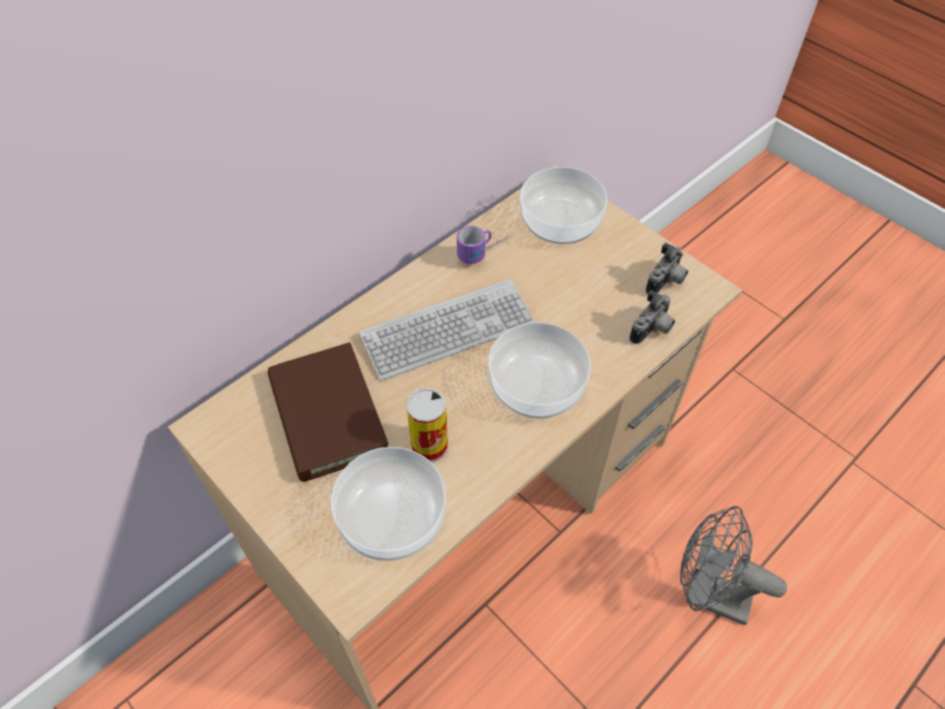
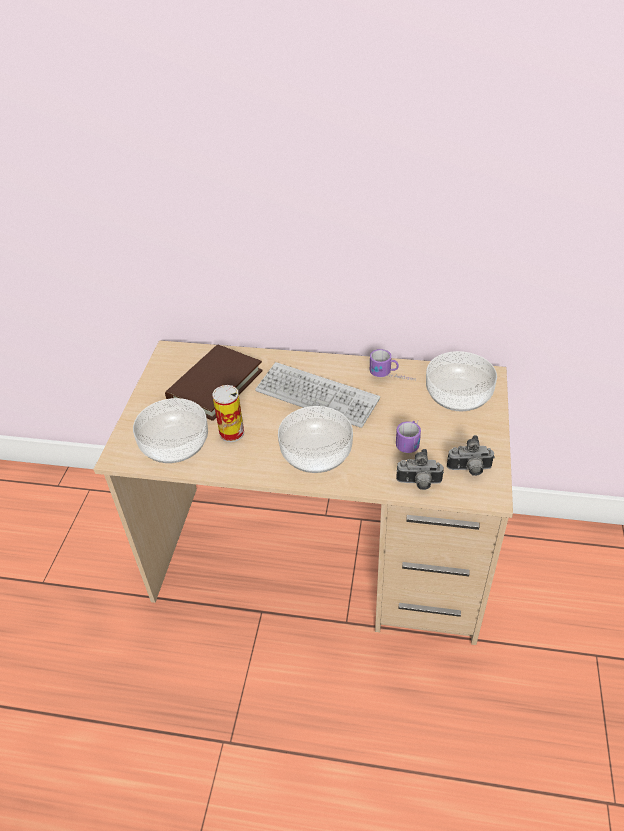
camera: 55 degrees right, 10 degrees down
grey fan [680,506,787,625] -> none
none -> mug [396,421,421,453]

